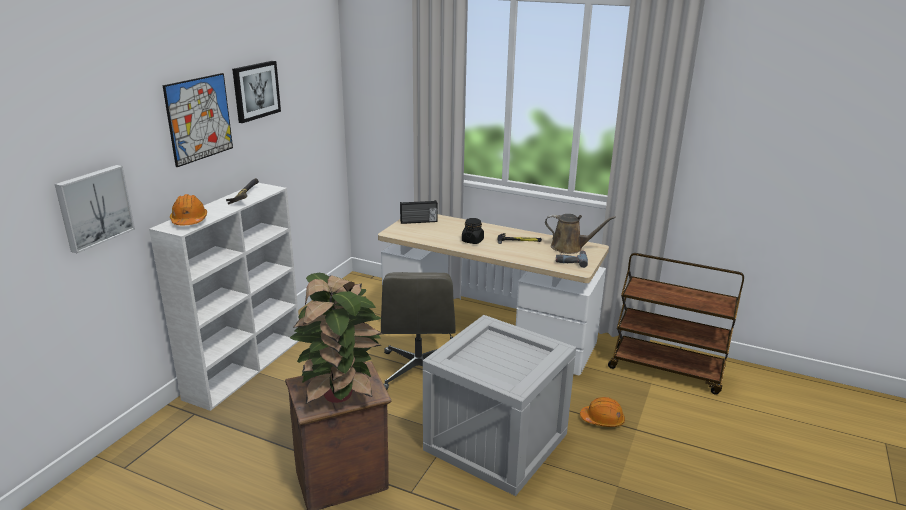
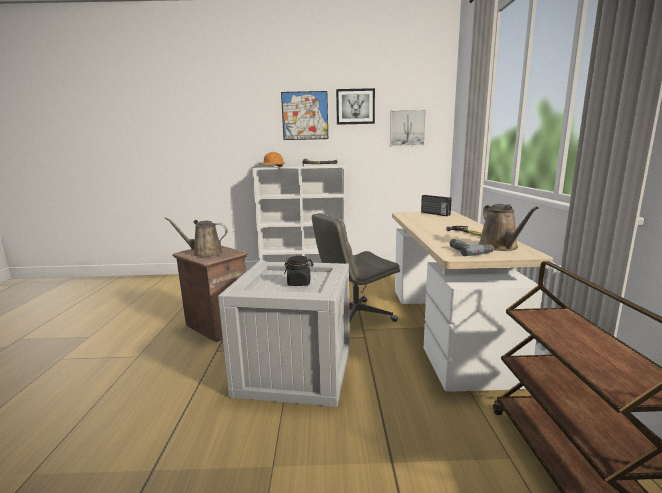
camera: 65 degrees right, 10 degrees down
picture [55,165,135,253] -> picture moved to [390,109,426,147]
potted plant [289,273,383,404] -> brown watering can [165,217,228,257]
black jar [462,218,484,244] -> black jar moved to [284,256,313,286]
orange hard hat [580,397,625,427] -> none

